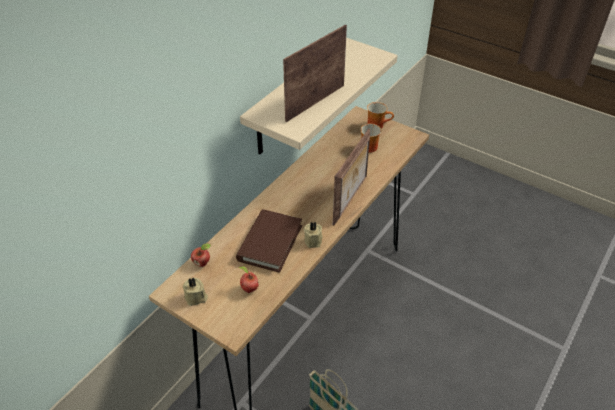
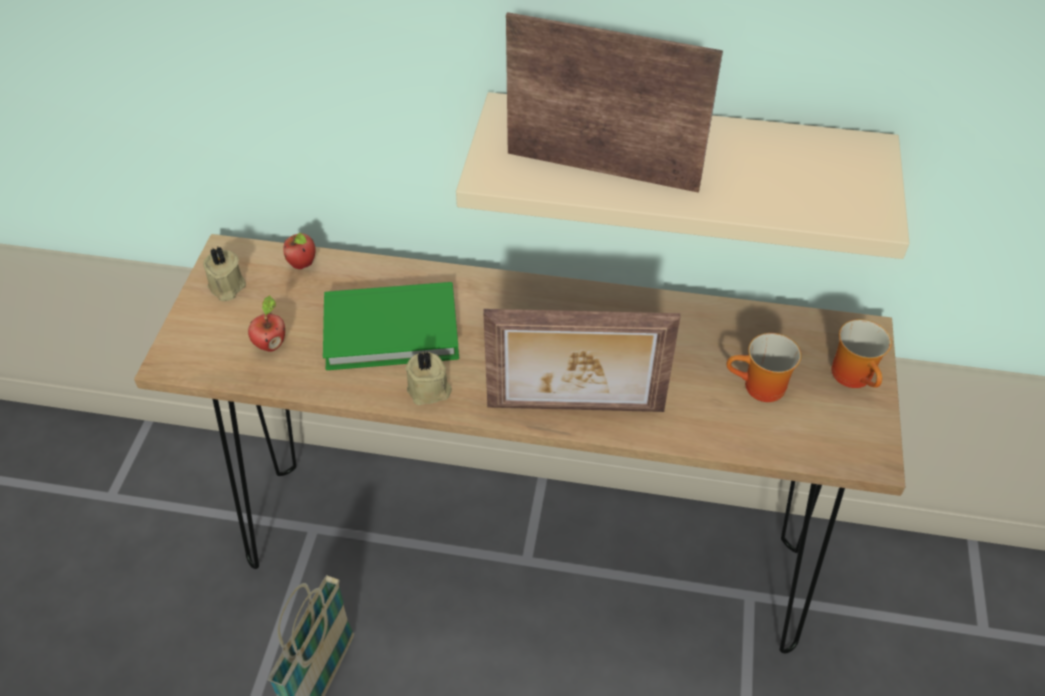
camera: 65 degrees right, 5 degrees up
brown book [236,209,302,273] -> green book [323,282,459,370]

